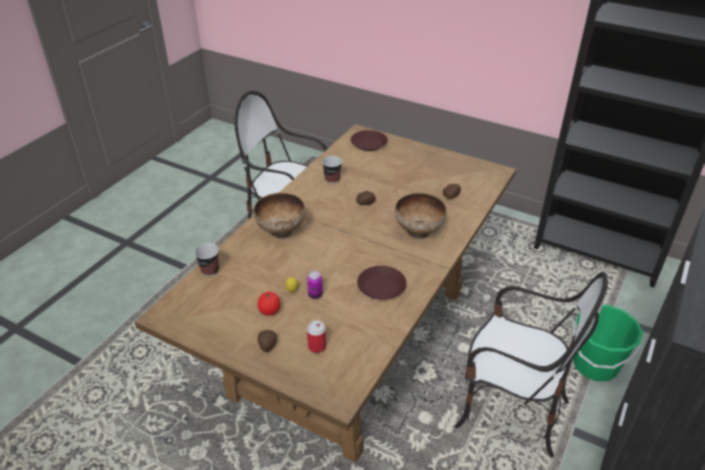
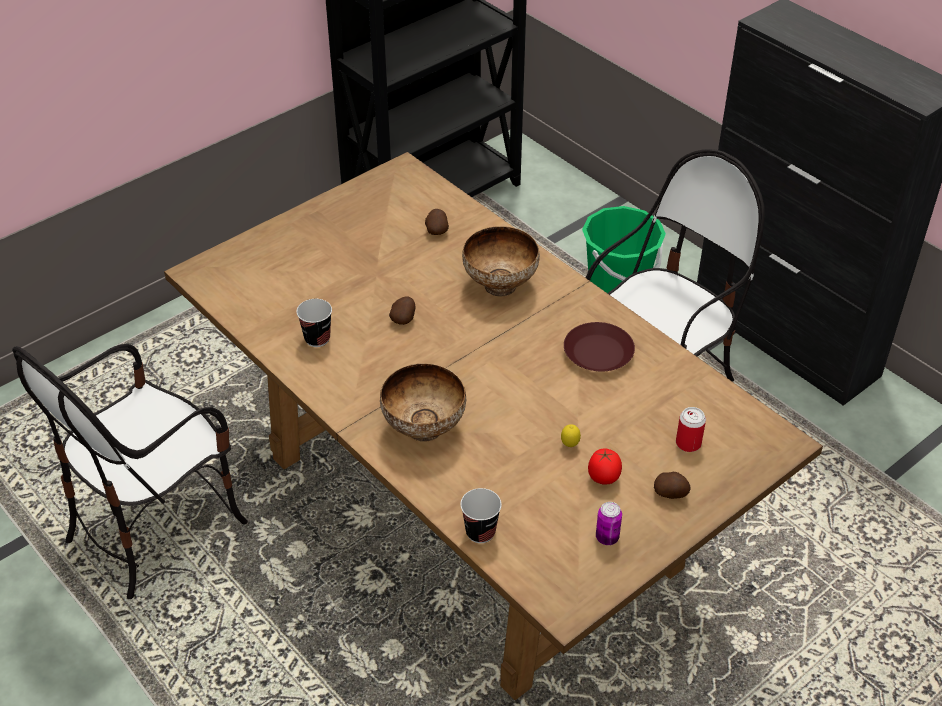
camera: 70 degrees left, 5 degrees up
can [307,271,323,299] -> can moved to [596,502,622,545]
brown plate [351,130,388,151] -> none

